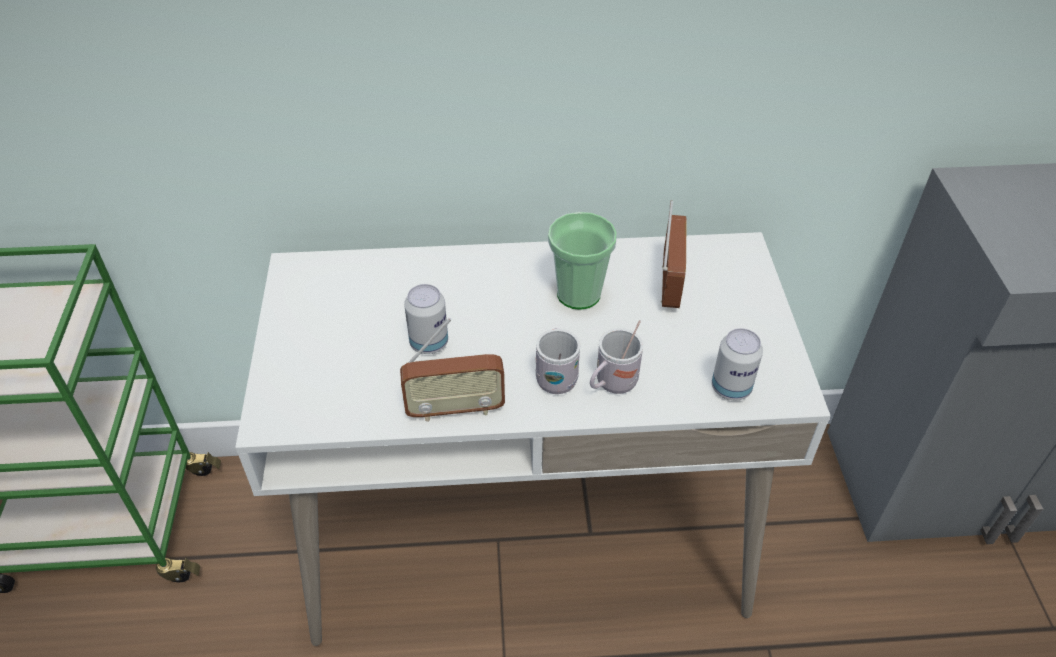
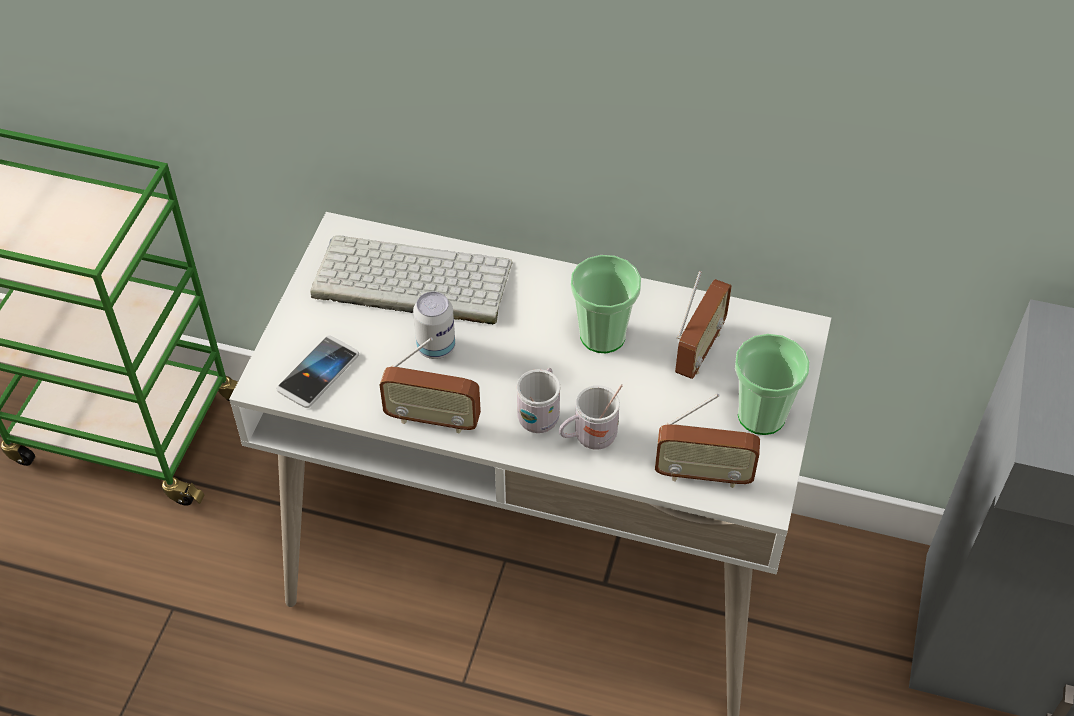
camera: 20 degrees right, 5 degrees up
can [712,328,763,400] -> radio [655,394,760,488]
none -> phone [276,336,359,408]
none -> keyboard [310,235,513,325]
none -> cup [735,334,810,435]

